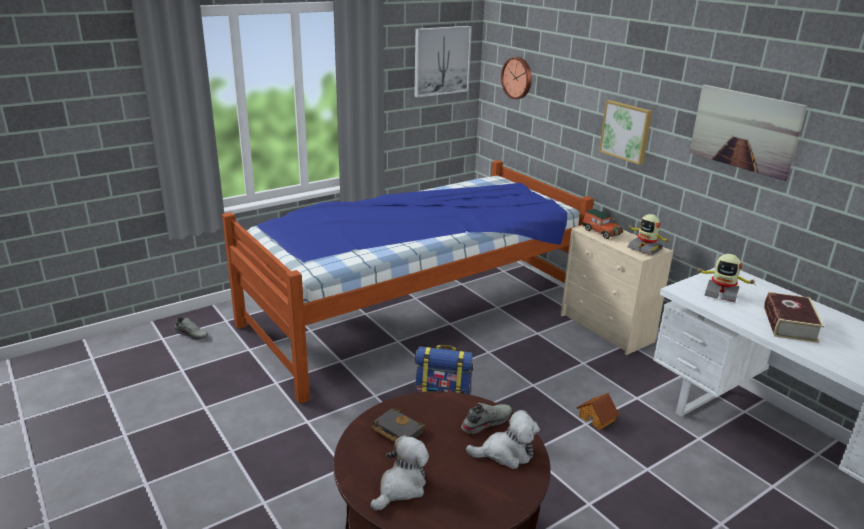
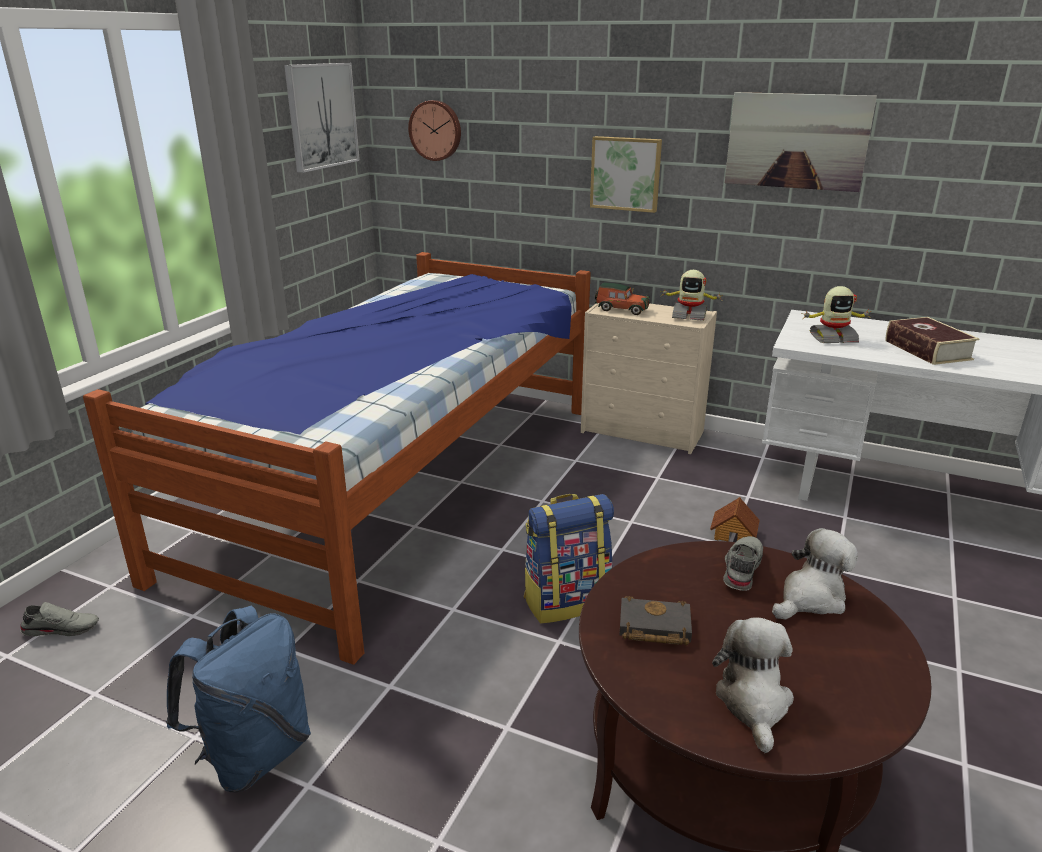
camera: 30 degrees left, 0 degrees up
none -> blue backpack [166,606,311,793]

